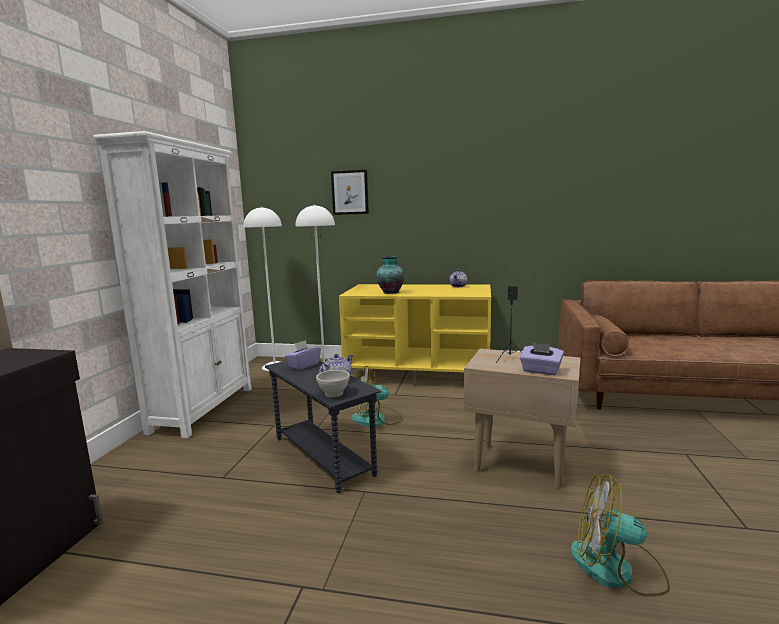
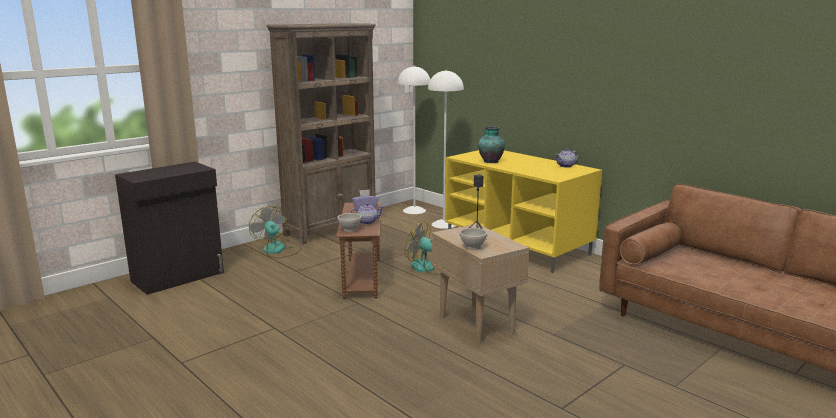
camera: 35 degrees right, 5 degrees up
white bookcase [93,131,252,438] -> brown bookcase [266,23,376,244]
grey side table [265,361,381,493] -> brown side table [336,202,382,299]
picture [331,170,369,215] -> none
purple tissue box [520,342,564,375] -> white bowl [460,228,487,250]
fan [570,474,670,596] -> fan moved to [249,206,301,258]

